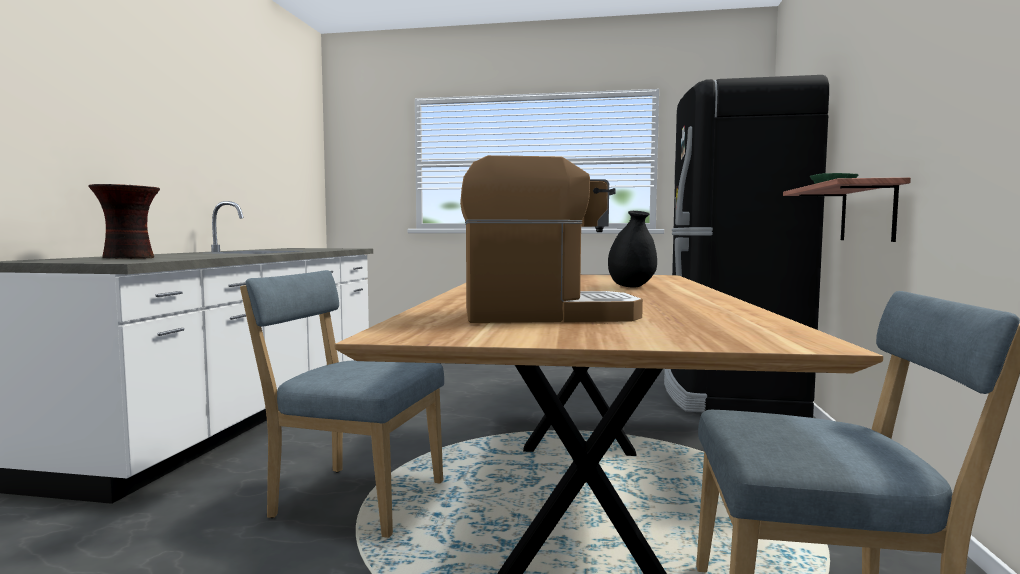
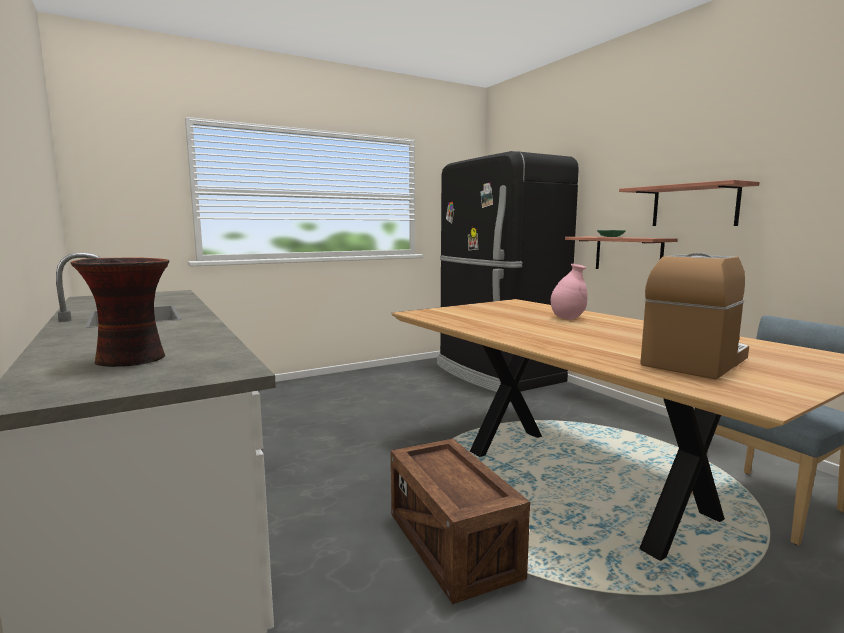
camera: 40 degrees left, 5 degrees up
blue chair [240,270,444,538] -> crate [391,439,530,604]
black vase [608,211,657,288] -> pink vase [551,264,588,320]
none -> shelf [619,180,760,226]

